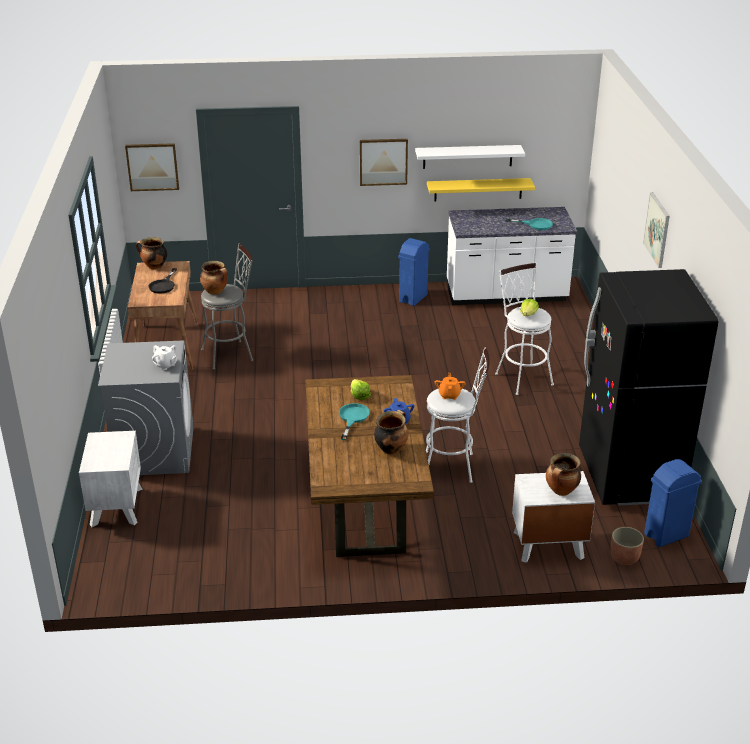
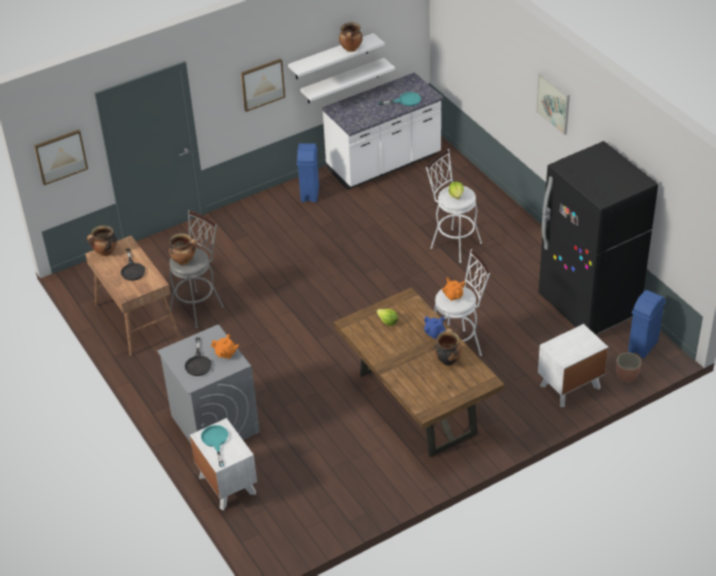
camera: 25 degrees left, 10 degrees up
white teapot [152,345,177,370] -> orange teapot [211,334,239,359]
turquoise frying pan [339,403,370,440] -> turquoise frying pan moved to [201,425,228,467]
yellow shelf [427,178,535,202] -> white shelf [300,58,395,103]
cooking pot [546,453,581,496] -> cooking pot moved to [339,22,363,52]
none -> black frying pan [185,337,212,376]

